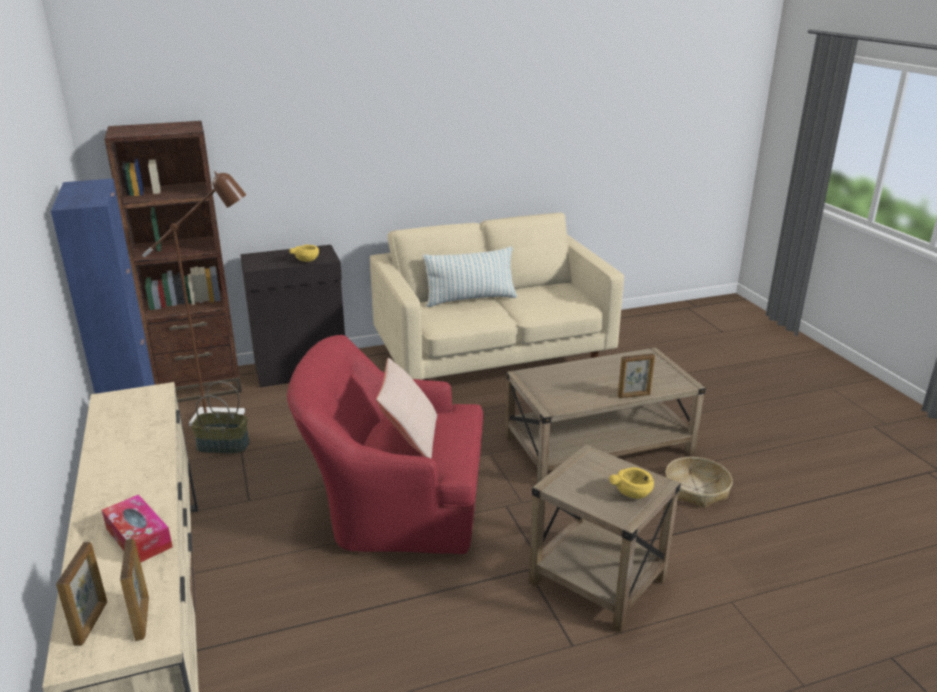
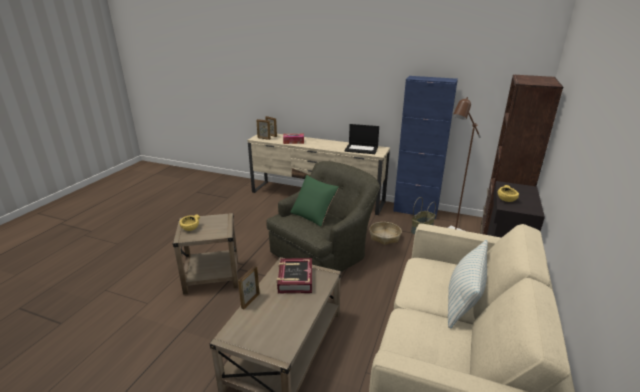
camera: 130 degrees right, 0 degrees up
red armchair [287,335,483,554] -> green armchair [266,161,380,272]
beige pillow [376,358,437,458] -> green pillow [290,175,339,227]
basket [665,457,733,508] -> basket moved to [369,222,402,245]
none -> book [277,258,312,293]
none -> laptop [345,124,379,154]

